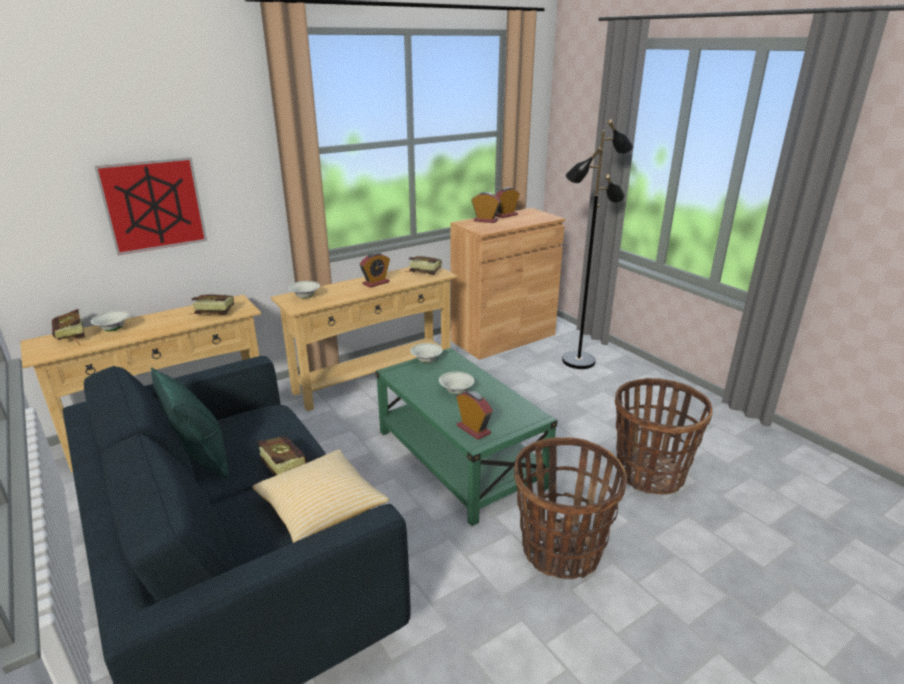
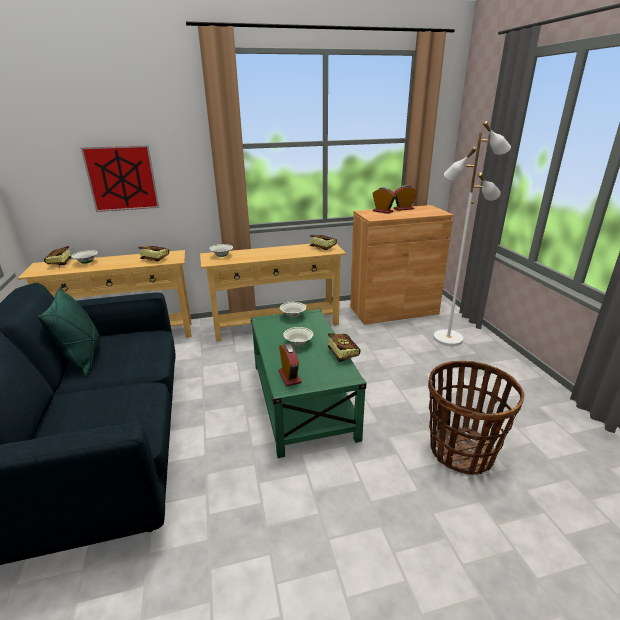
camera: 20 degrees right, 0 degrees up
pillow [252,449,389,543] -> none
book [258,436,307,476] -> book moved to [328,333,361,362]
alarm clock [360,252,390,288] -> none
basket [514,437,627,579] -> none
black floor lamp [562,119,633,369] -> white floor lamp [434,121,511,346]

